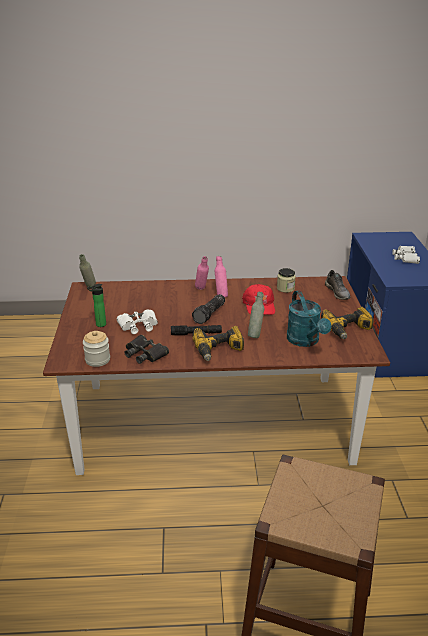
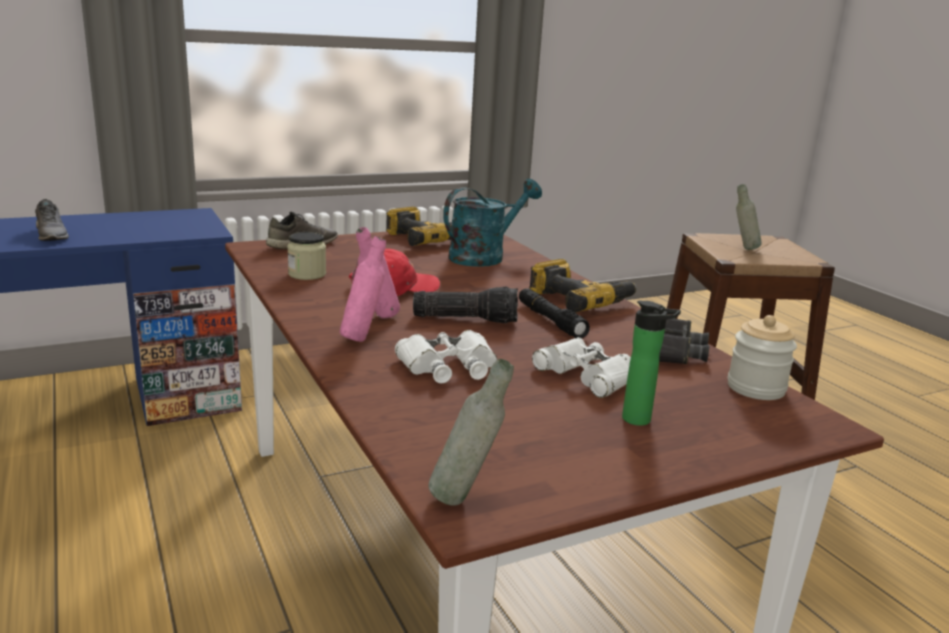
camera: 115 degrees left, 10 degrees down
grey bottle [248,291,264,338] -> grey bottle moved to [736,184,762,250]
white binoculars [392,246,420,264] -> white binoculars moved to [395,330,497,383]
none -> grey shoe [35,199,69,241]

